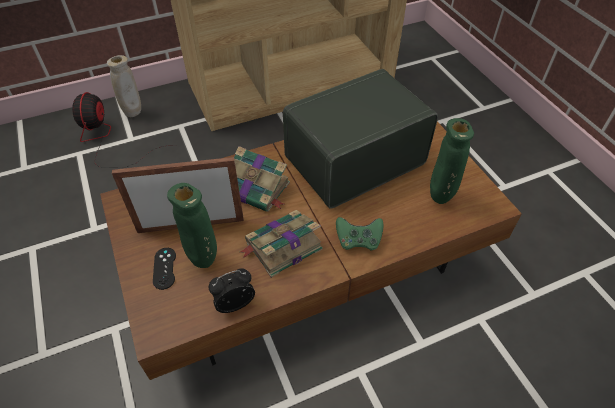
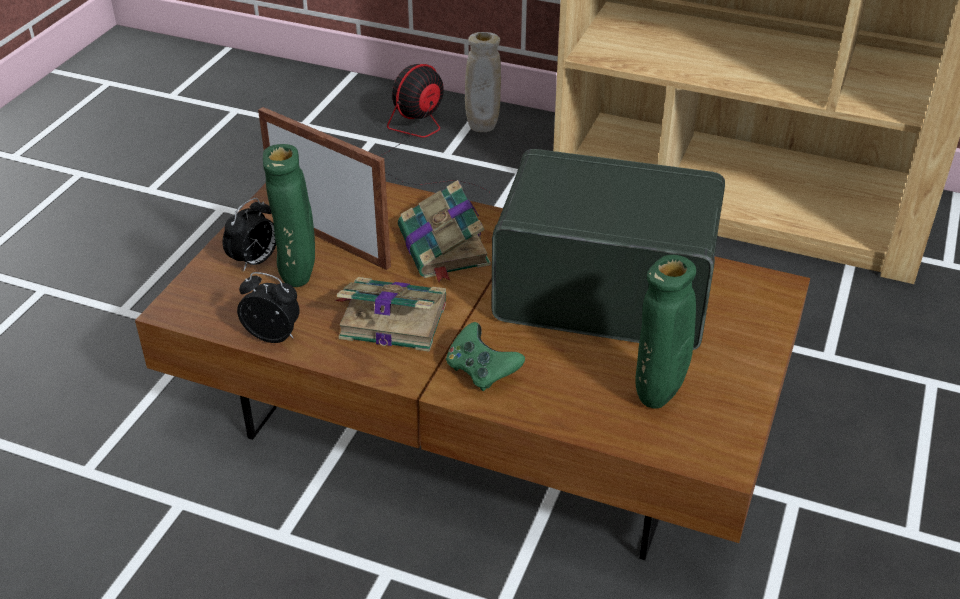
camera: 45 degrees right, 10 degrees down
black game controller [153,248,176,290] -> alarm clock [223,198,276,272]

